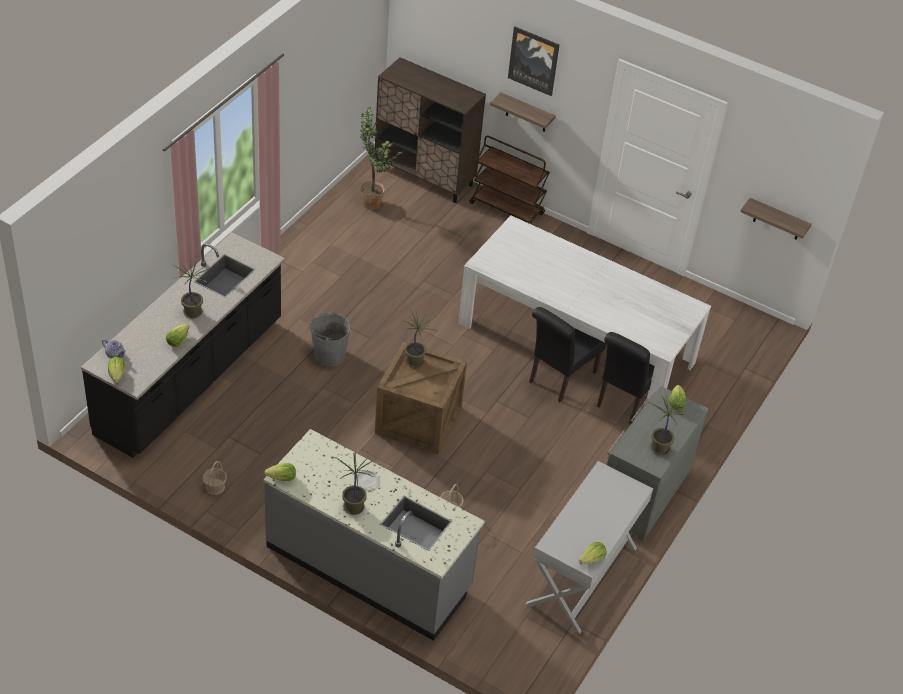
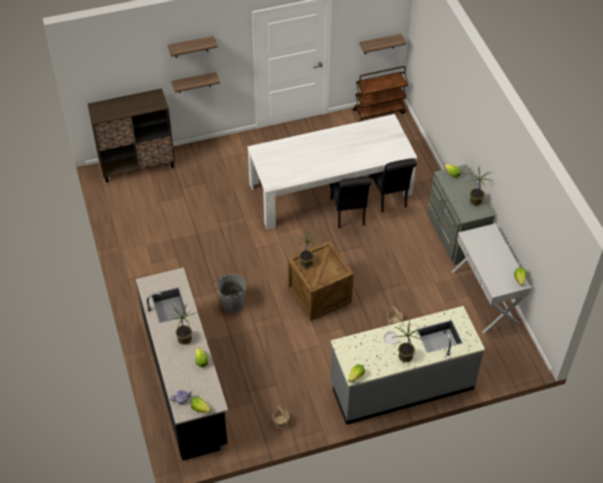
camera: 45 degrees left, 5 degrees up
potted plant [360,107,404,210] -> none
brown cart [470,135,550,225] -> brown cart moved to [353,66,408,122]
picture [508,27,559,96] -> shelf [167,36,218,58]

